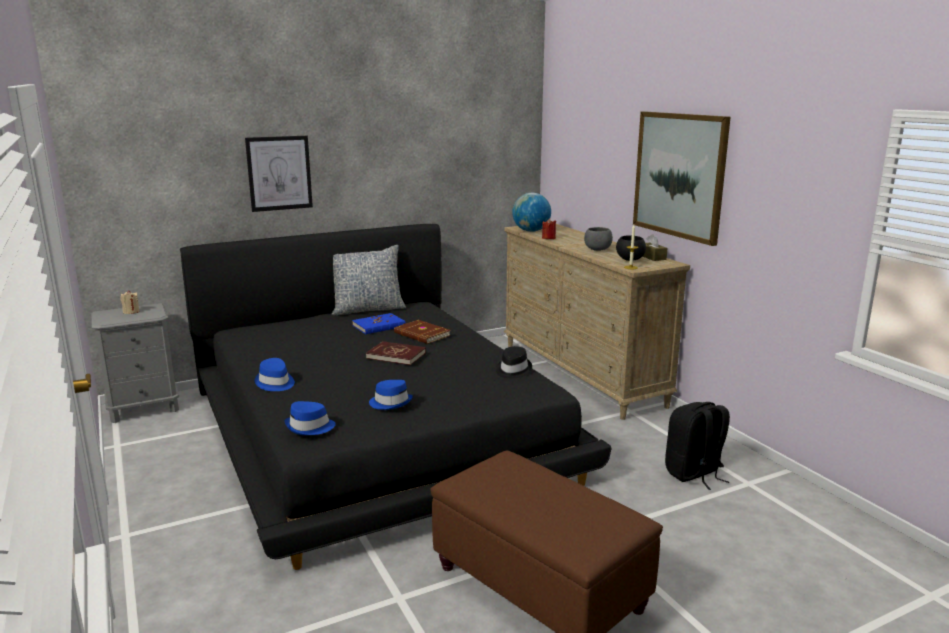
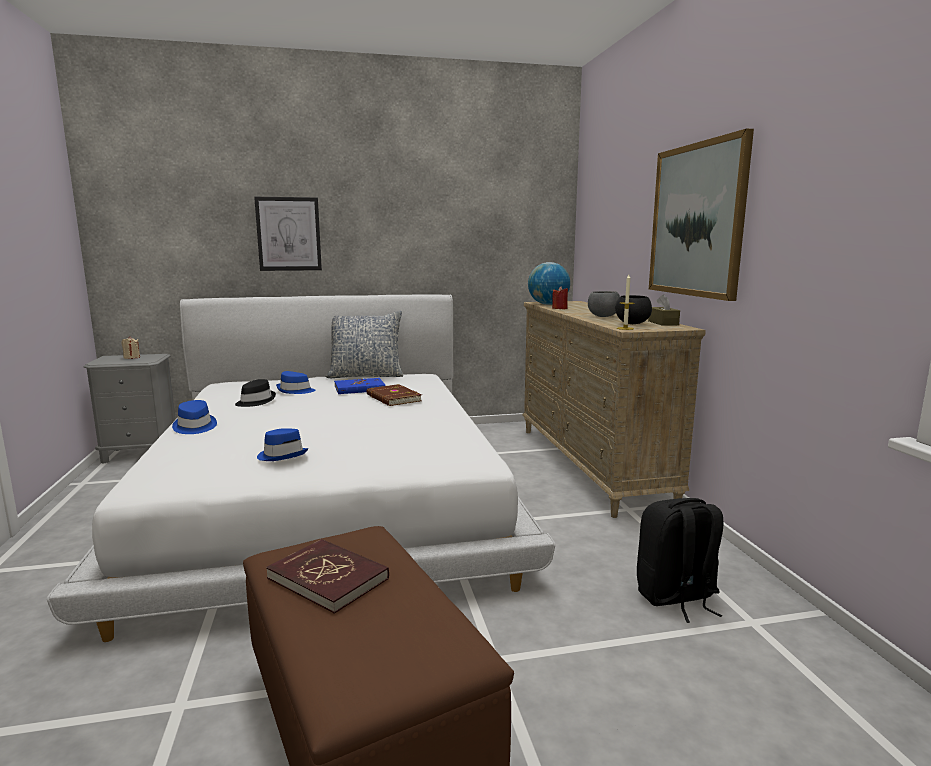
camera: 15 degrees right, 5 degrees down
black bed [180,224,611,570] -> white bed [47,294,555,642]
blue hat [284,401,336,435] -> blue hat moved to [276,371,315,394]
red book [366,341,426,365] -> red book moved to [266,539,389,614]
black hat [496,346,532,379] -> black hat moved to [235,379,276,407]

